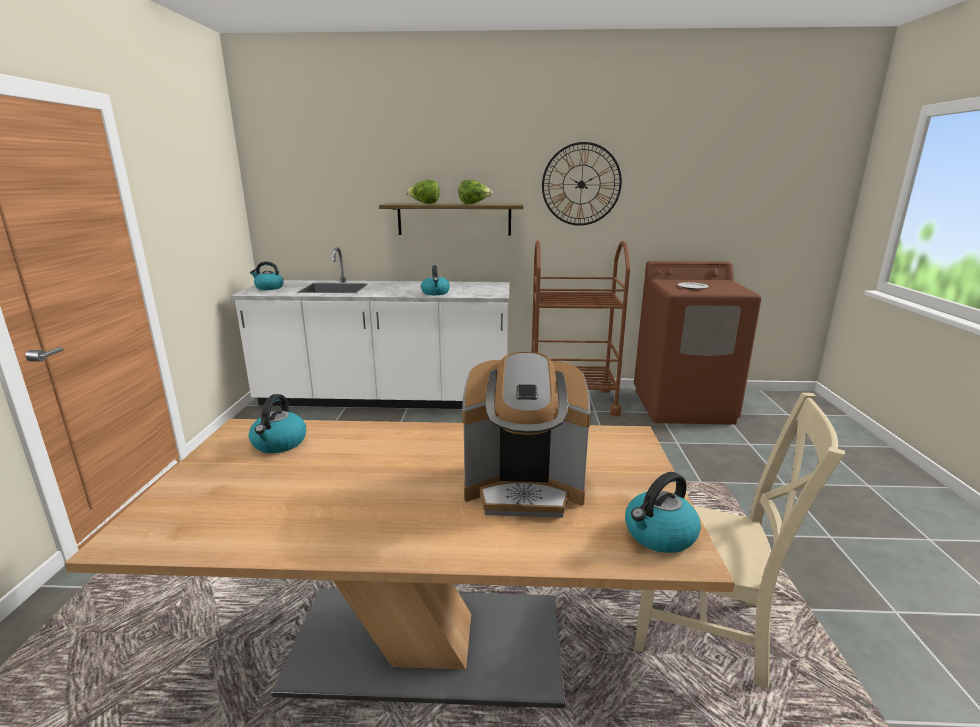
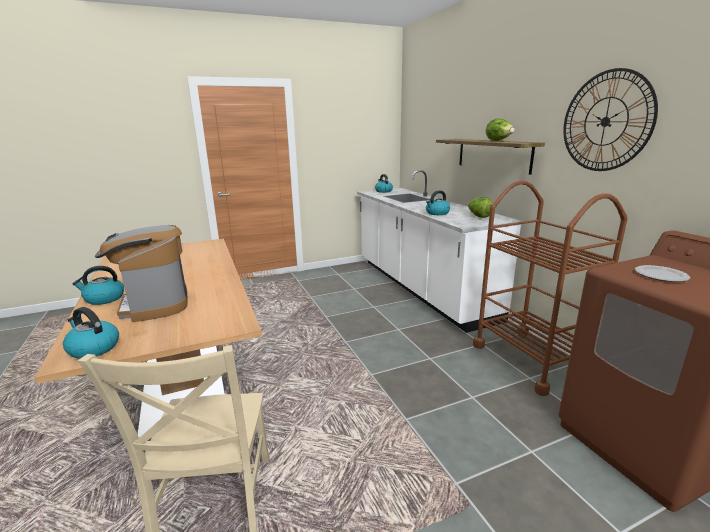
camera: 65 degrees right, 0 degrees up
kettle [249,394,306,453] -> kettle moved to [72,266,124,305]
lettuce [406,180,440,204] -> lettuce moved to [468,197,493,218]

